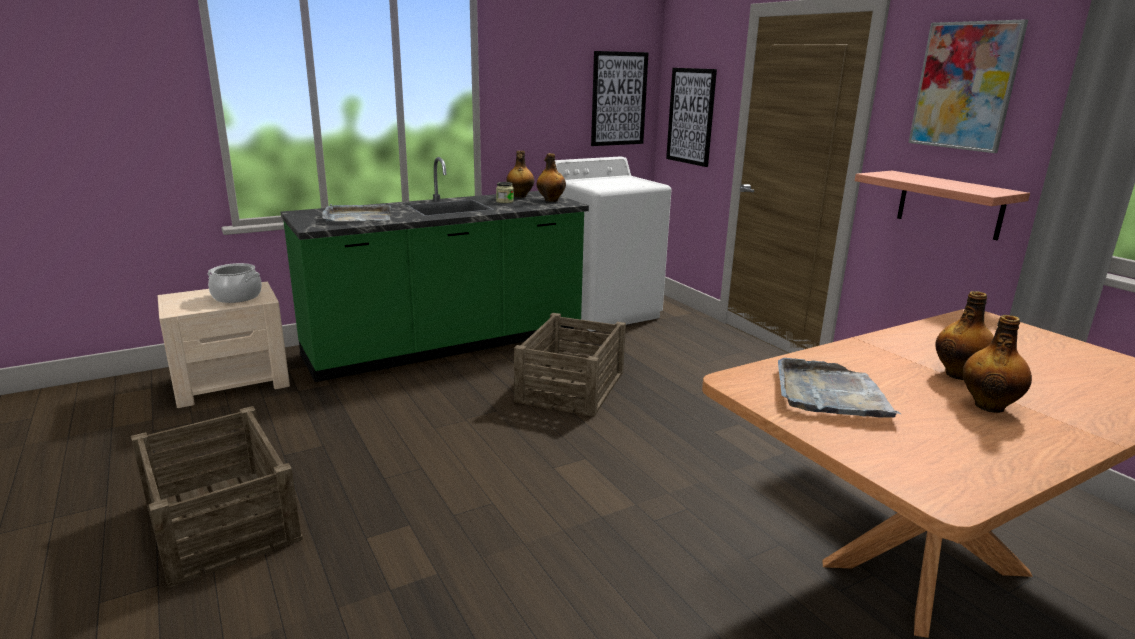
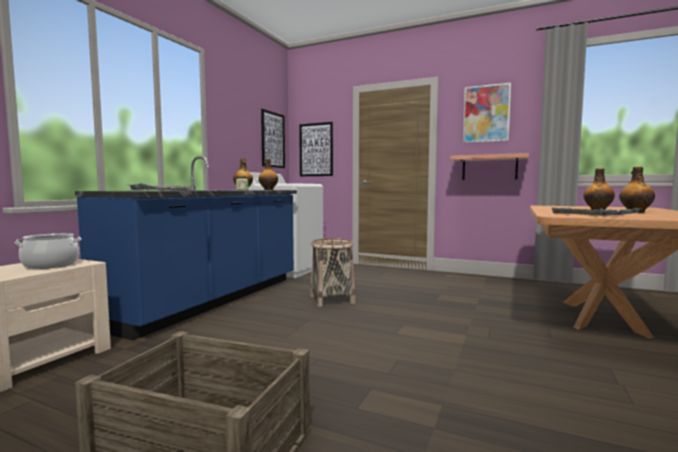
camera: 35 degrees left, 15 degrees down
green counter [281,157,589,382] -> blue counter [75,156,297,340]
crate [514,313,626,417] -> basket [310,238,356,307]

